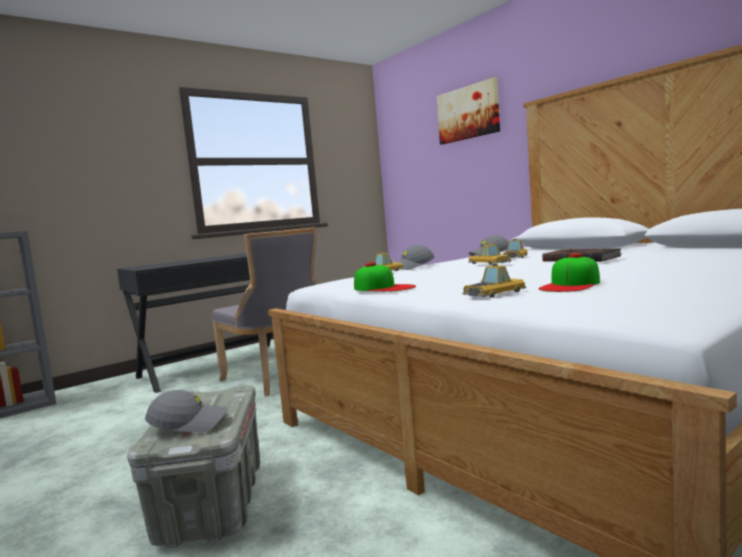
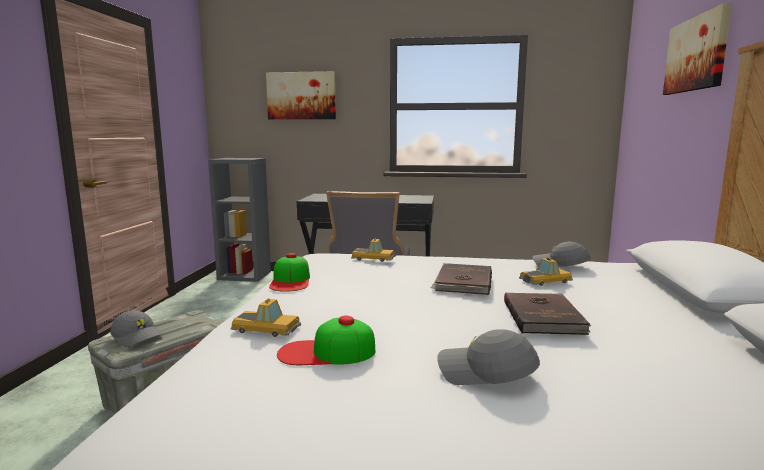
camera: 45 degrees right, 5 degrees up
grey cap [395,245,434,270] -> grey cap moved to [437,329,540,385]
toy car [468,243,511,265] -> brown book [431,263,492,295]
none -> picture [266,71,336,120]

